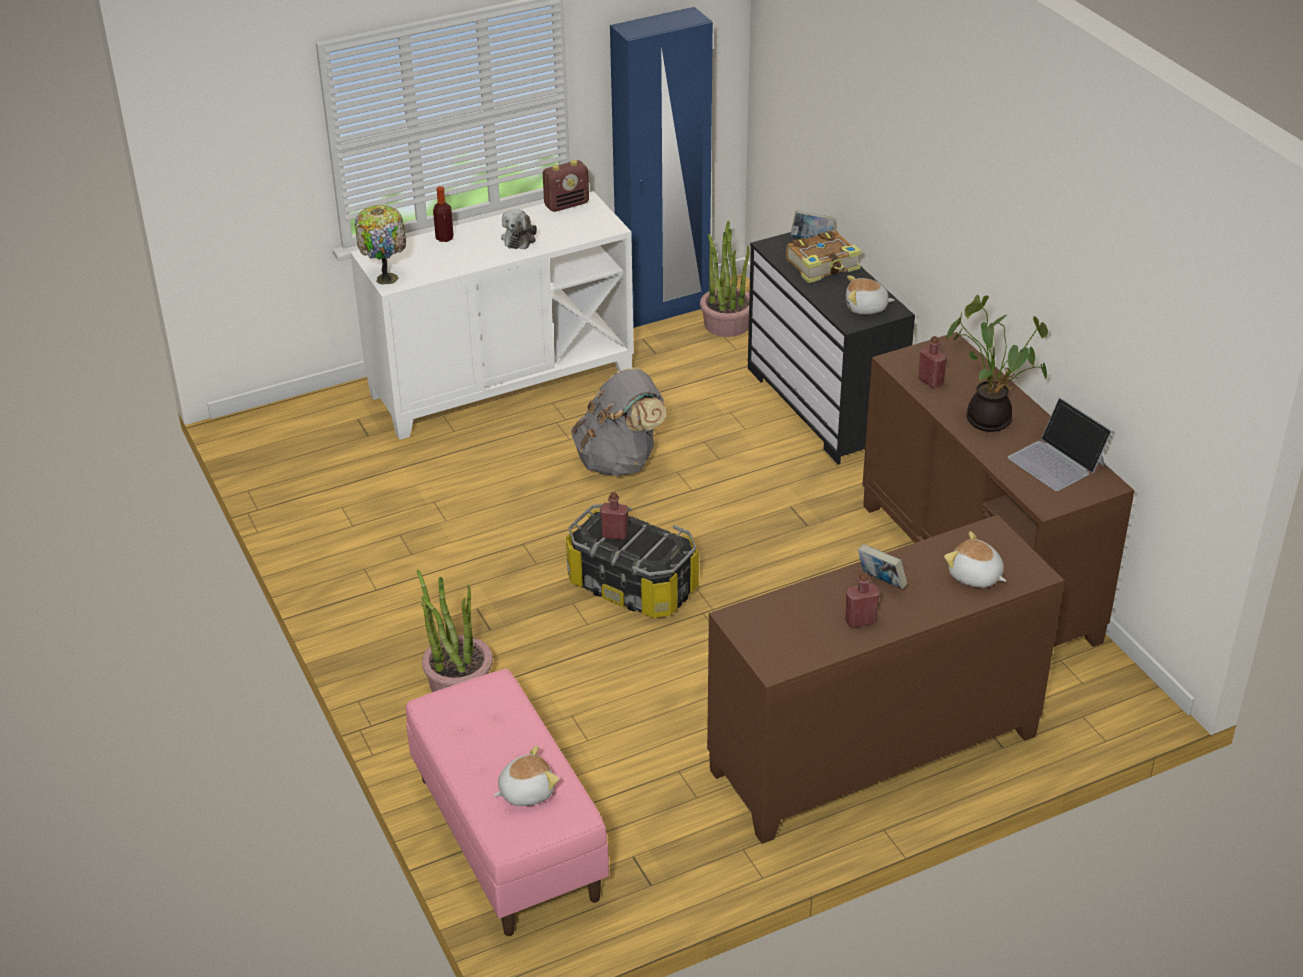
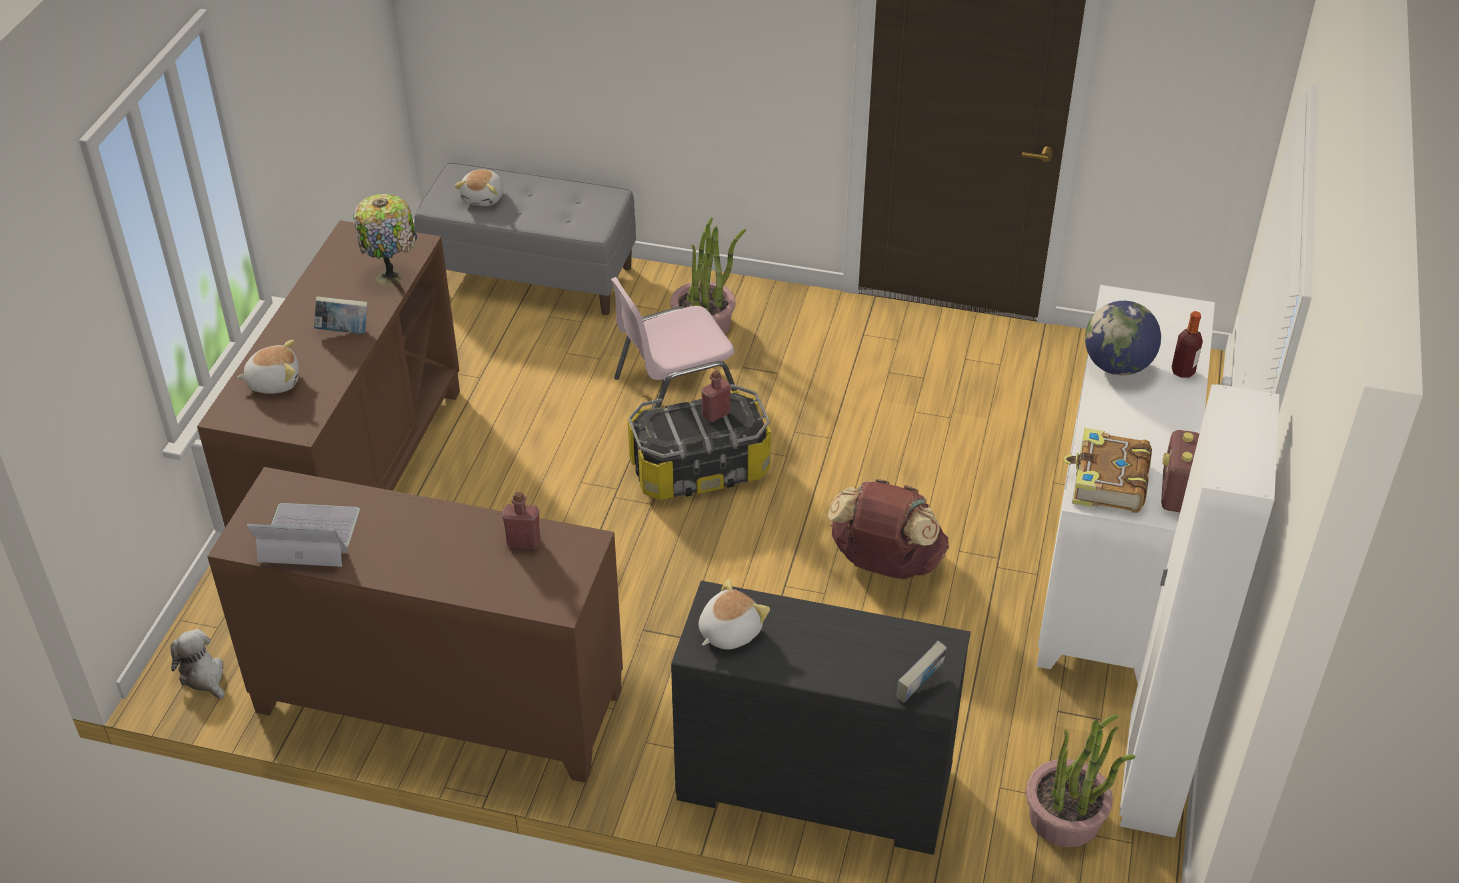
camera: 130 degrees right, 5 degrees up
table lamp [355,205,406,285] -> table lamp moved to [353,194,417,286]
pink bench [406,669,609,936] -> grey bench [414,163,636,315]
plush toy [501,209,537,249] -> plush toy moved to [170,629,225,699]
grey backpack [571,368,666,476] -> brown backpack [828,479,949,580]
blue wardrobe [610,7,713,328] -> white wardrobe [1119,384,1279,838]
book [786,230,862,283] -> book moved to [1064,428,1152,513]
red bottle [845,572,880,628] -> none
potted plant [946,295,1048,432] -> none
none -> pink chair [611,277,738,408]
none -> globe [1085,301,1161,375]

